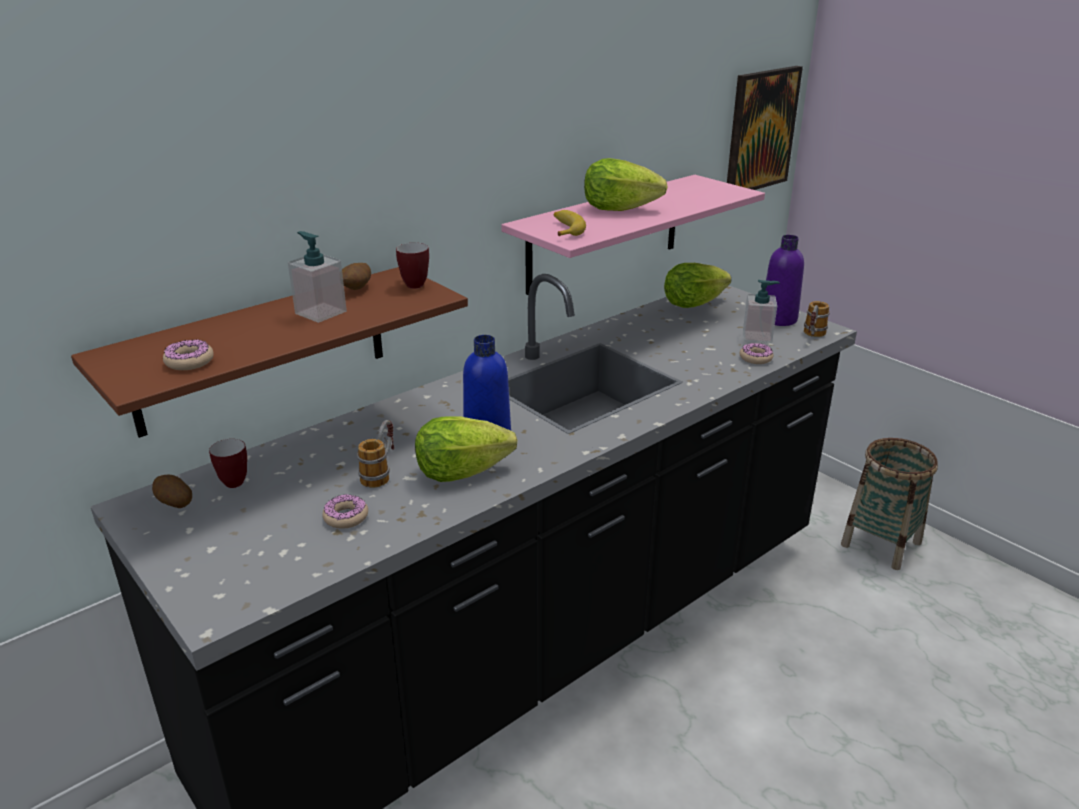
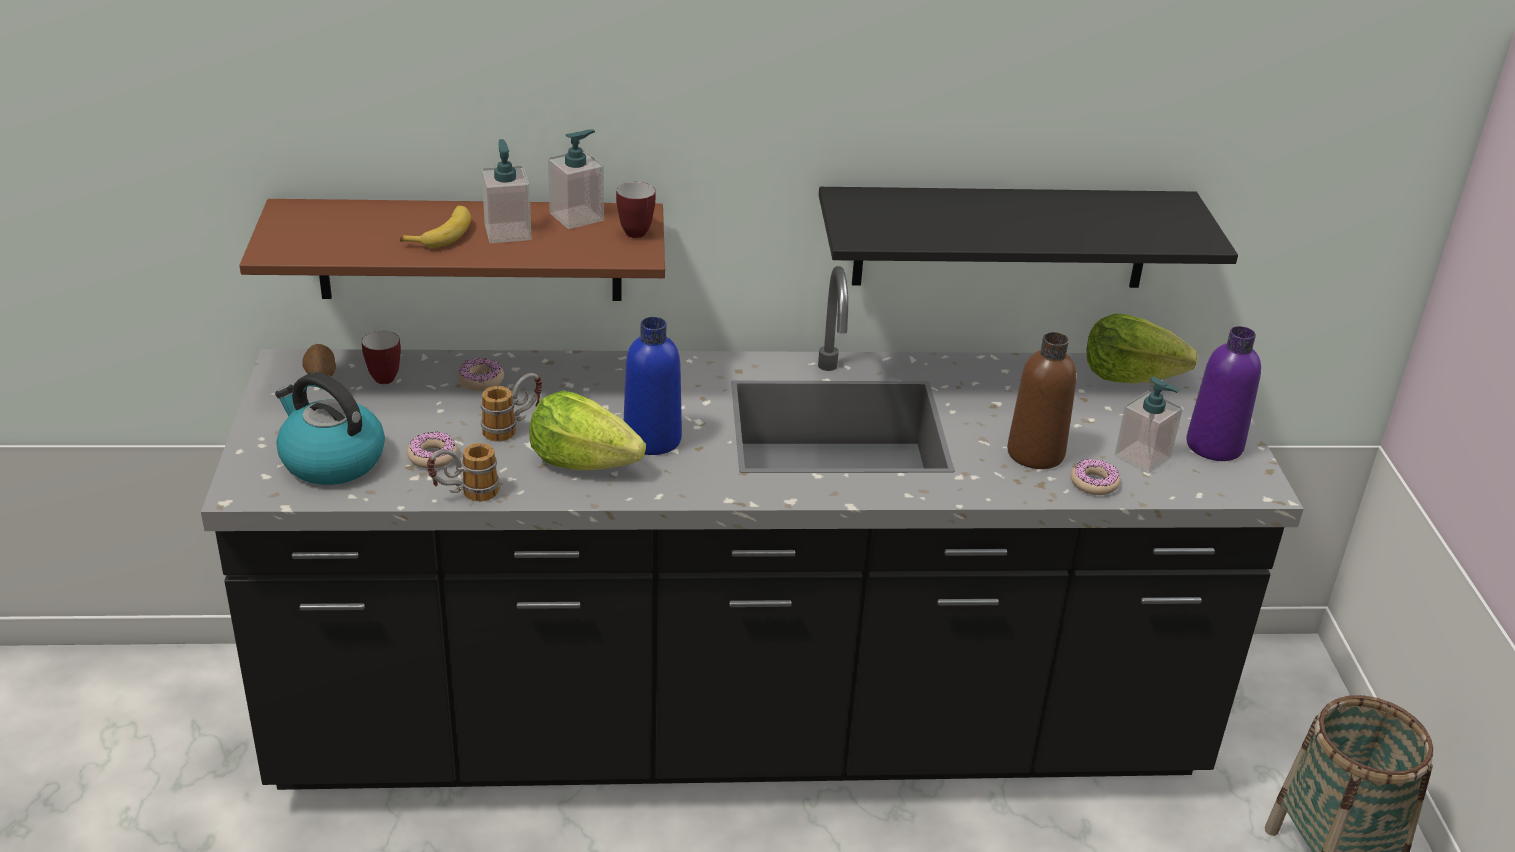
camera: 35 degrees right, 5 degrees up
donut [163,339,214,370] -> donut moved to [458,358,504,391]
potato [342,263,371,290] -> soap dispenser [548,129,604,229]
pink shelf [501,175,765,295] -> black shelf [819,187,1238,288]
banana [554,210,586,236] -> banana moved to [400,205,471,248]
lettuce [584,158,667,211] -> none
picture [727,66,803,190] -> none
mug [804,301,830,337] -> mug moved to [427,443,499,502]
none -> kettle [275,372,385,485]
none -> brown bottle [1007,332,1076,469]

